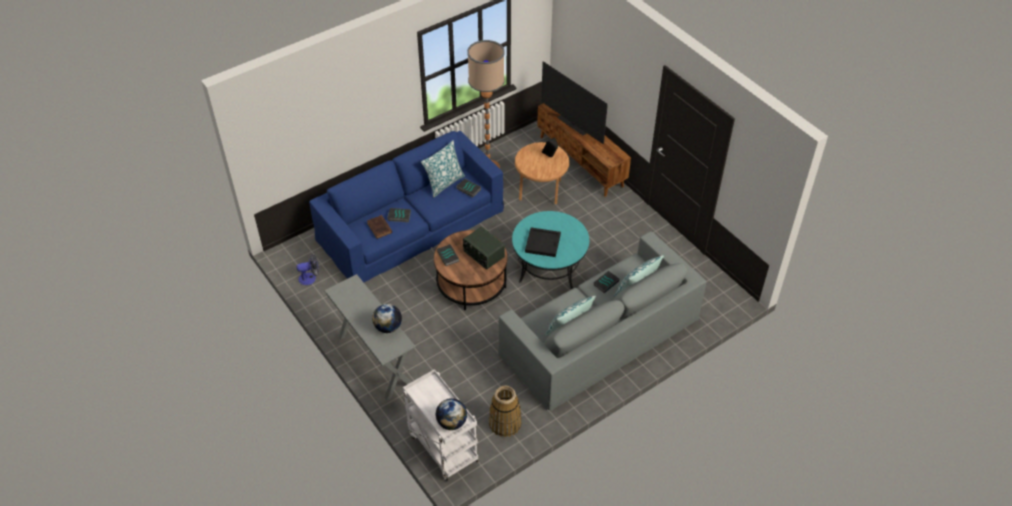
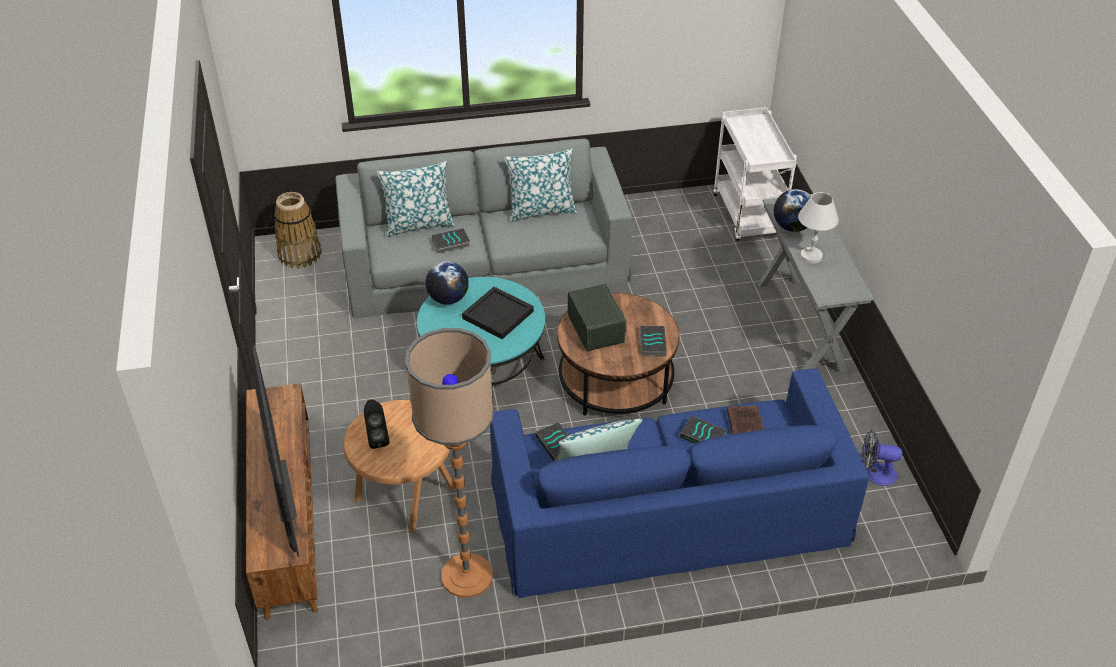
camera: 155 degrees left, 5 degrees down
globe [436,398,467,430] -> globe moved to [425,261,469,304]
basket [489,386,522,437] -> basket moved to [274,192,321,268]
none -> white table lamp [798,192,839,264]

